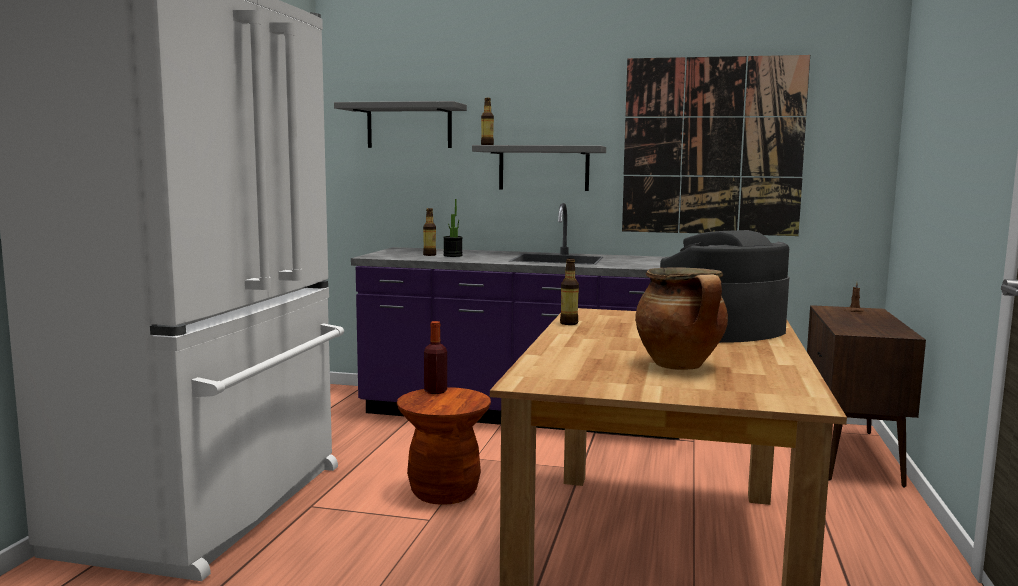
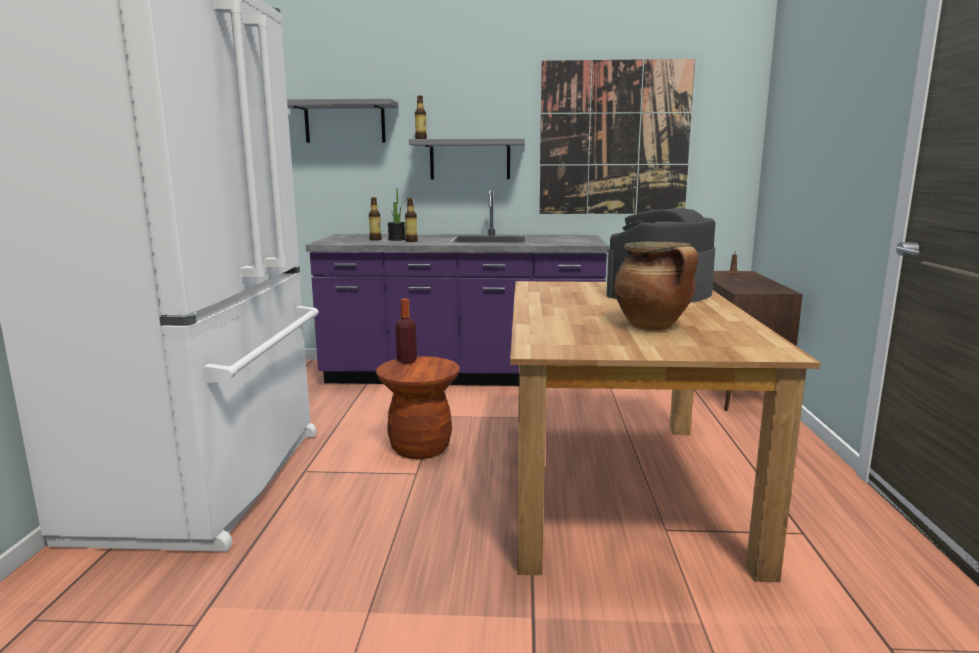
camera: 10 degrees left, 5 degrees up
bottle [560,258,579,325] -> bottle moved to [405,198,418,242]

